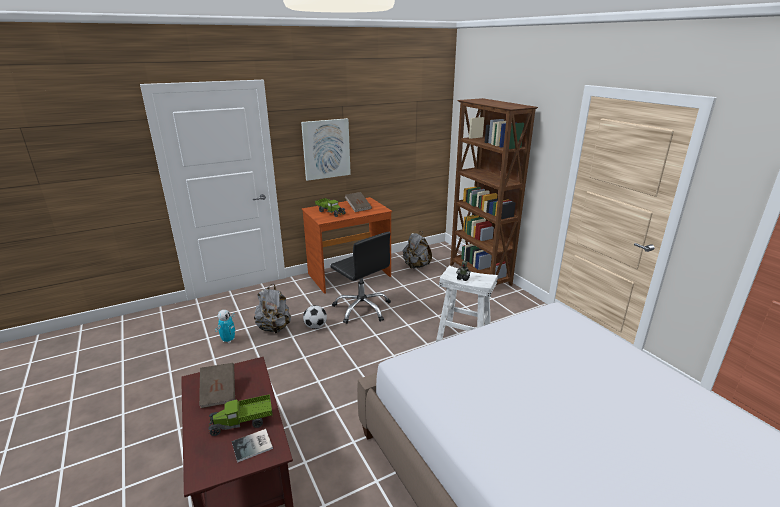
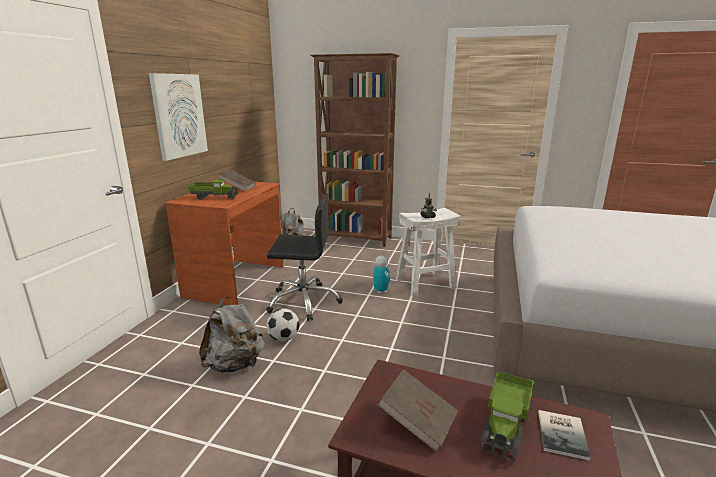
camera: 45 degrees left, 5 degrees down
toy robot [215,310,235,343] -> toy robot moved to [373,256,390,294]

